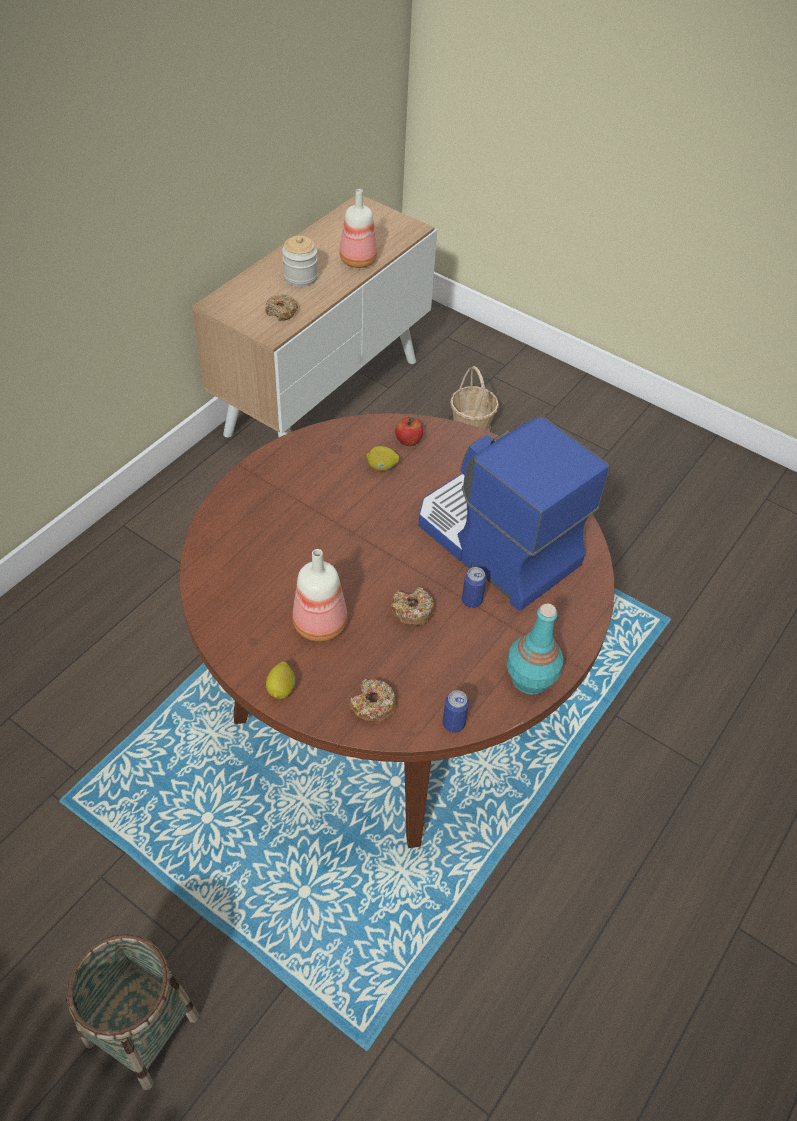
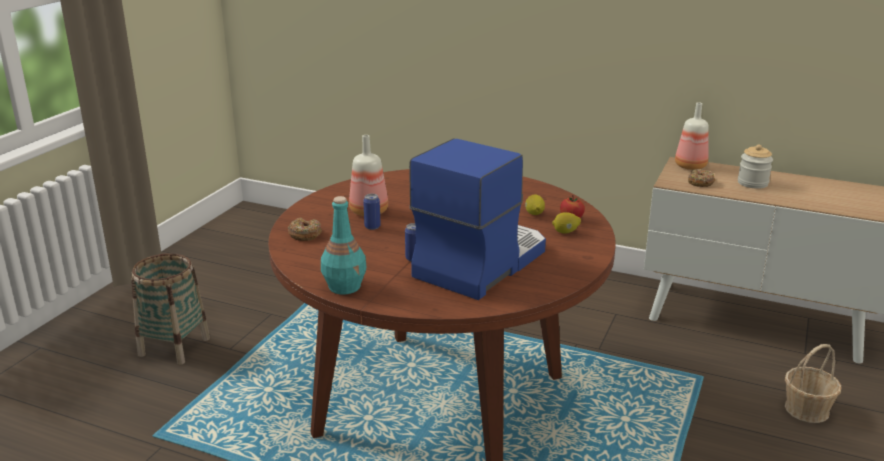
camera: 80 degrees right, 25 degrees down
lemon [266,662,295,699] -> lemon moved to [552,212,581,234]
bottle [339,189,377,268] -> bottle moved to [675,102,709,170]
donut [391,587,435,626] -> none
can [442,690,469,733] -> can moved to [363,194,381,230]

